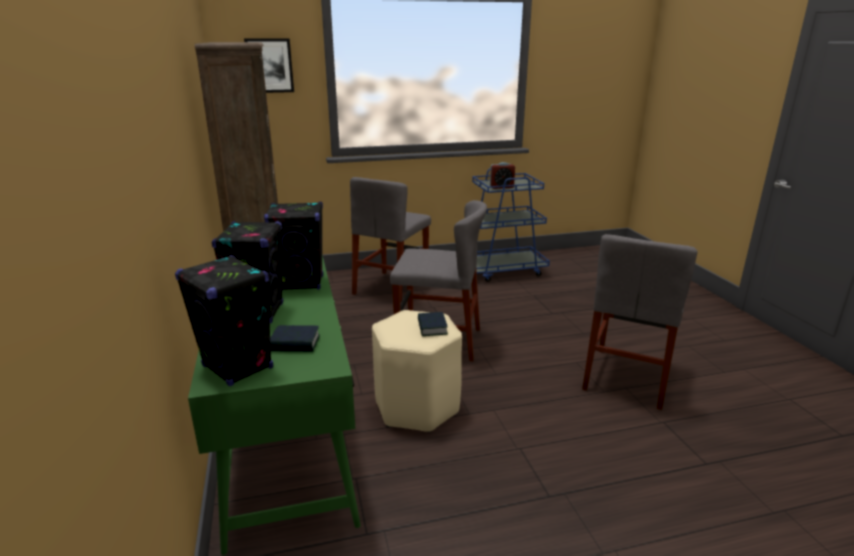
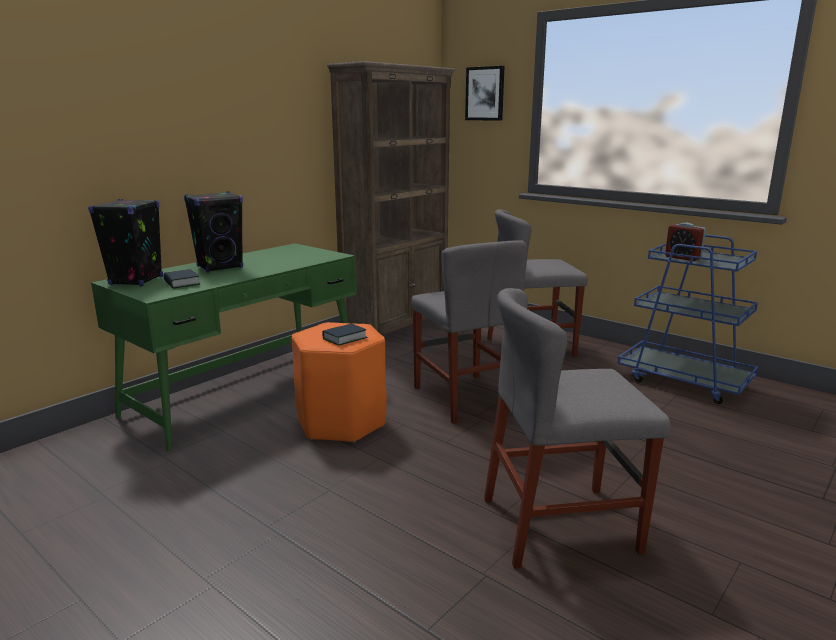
camera: 55 degrees right, 5 degrees down
black speaker [264,202,323,291] -> none
beige stool [372,310,462,432] -> orange stool [292,322,387,443]

